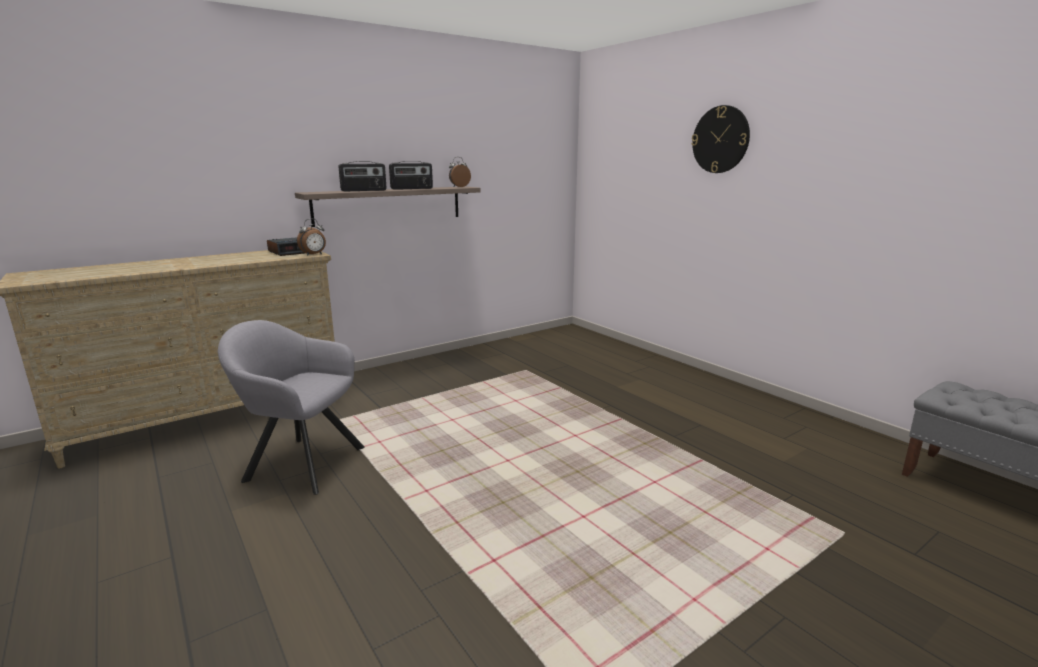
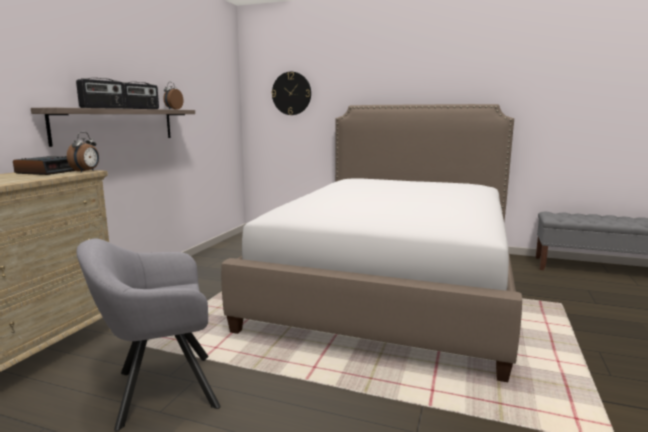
camera: 35 degrees left, 5 degrees down
wall clock [691,105,750,173] -> wall clock moved to [272,72,311,115]
none -> bed [221,104,522,382]

